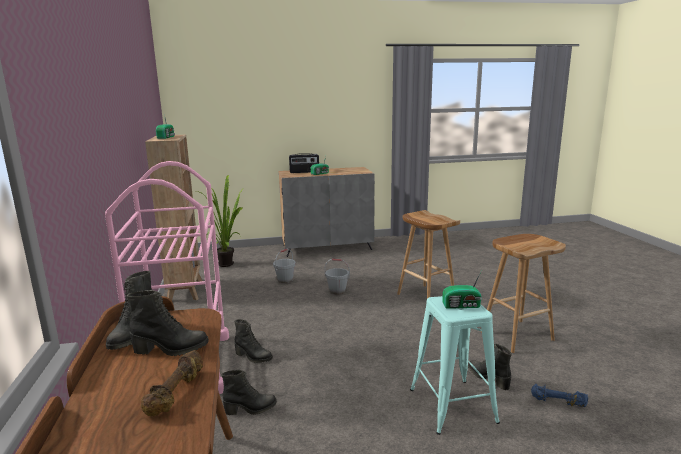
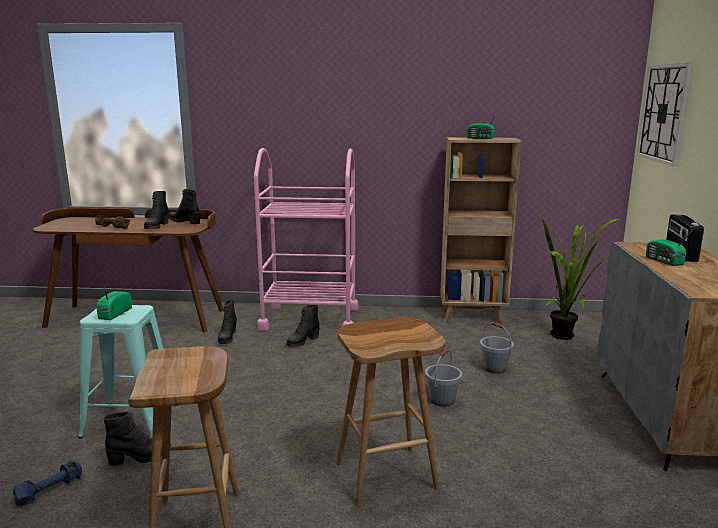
camera: 105 degrees right, 0 degrees up
none -> wall clock [637,63,693,166]

